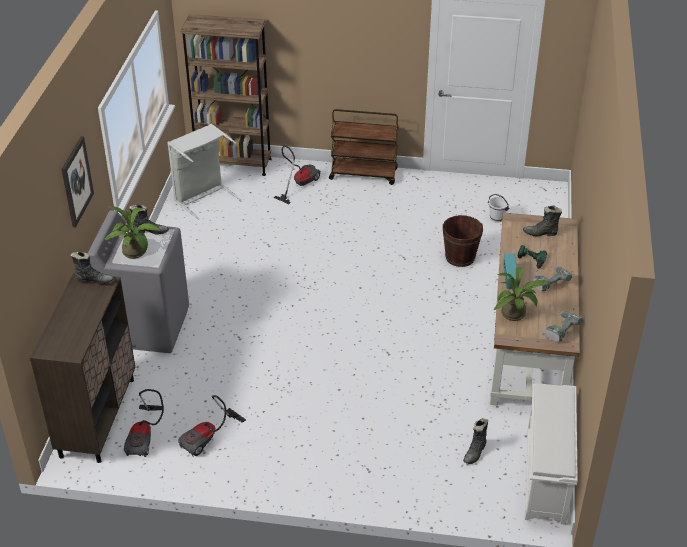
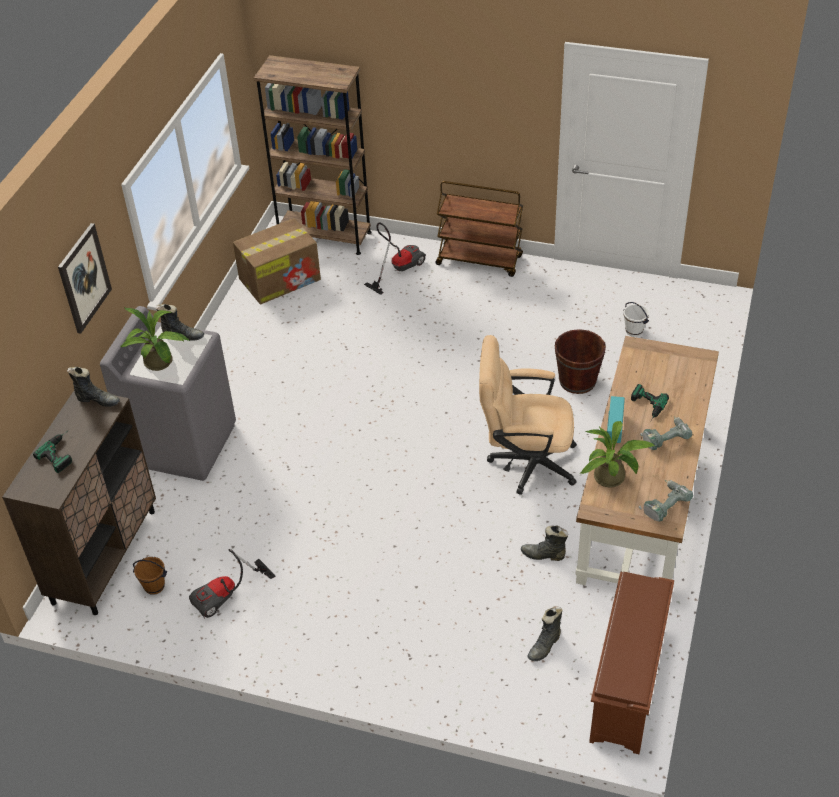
camera: 10 degrees right, 5 degrees up
vacuum cleaner [124,389,164,457] -> brown bucket [133,557,167,595]
grey laundry basket [167,124,241,220] -> cardboard box [233,218,321,305]
black boot [523,205,562,236] -> black boot moved to [521,525,568,561]
white shoe rack [525,383,578,525] -> brown shoe rack [589,571,674,754]
none -> power drill [33,432,72,473]
none -> beige office chair [479,335,577,495]

